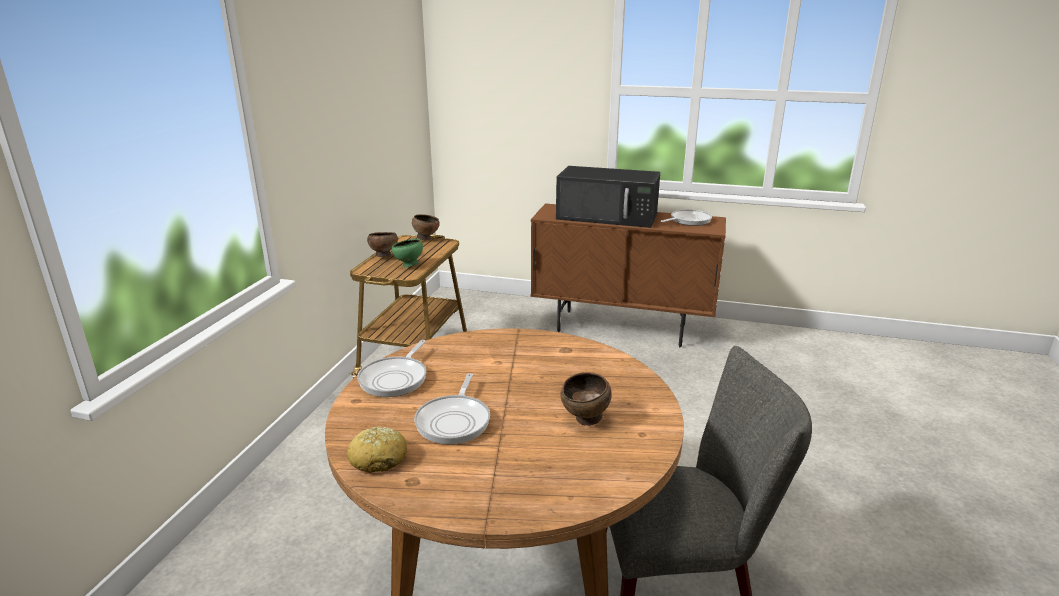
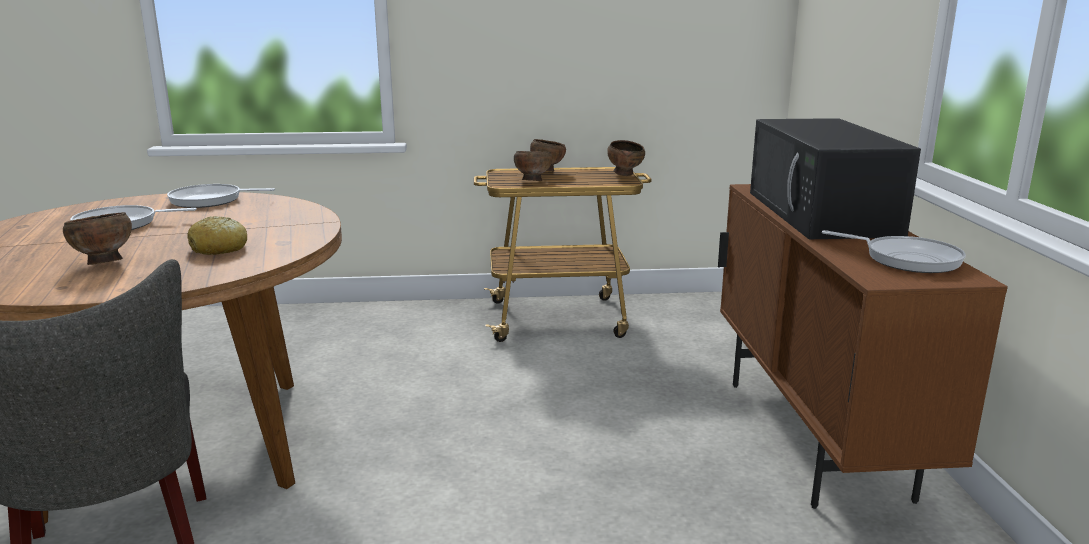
camera: 70 degrees right, 5 degrees down
bread [348,426,407,473] -> bread moved to [187,216,247,255]
green bowl [392,239,423,267] -> brown bowl [514,151,552,181]

